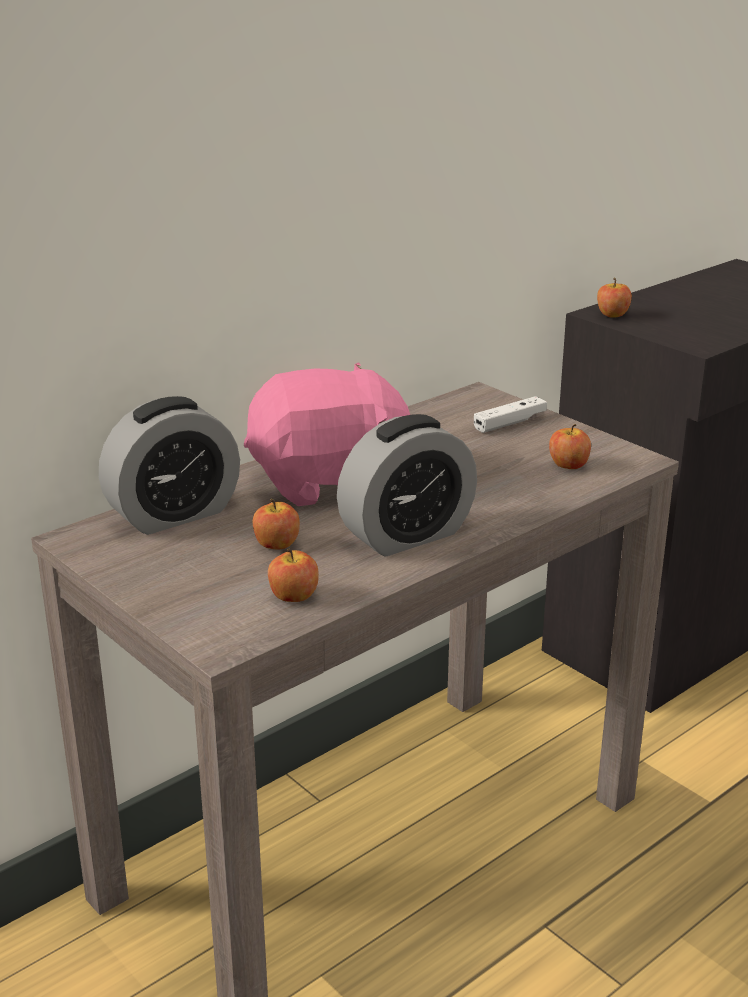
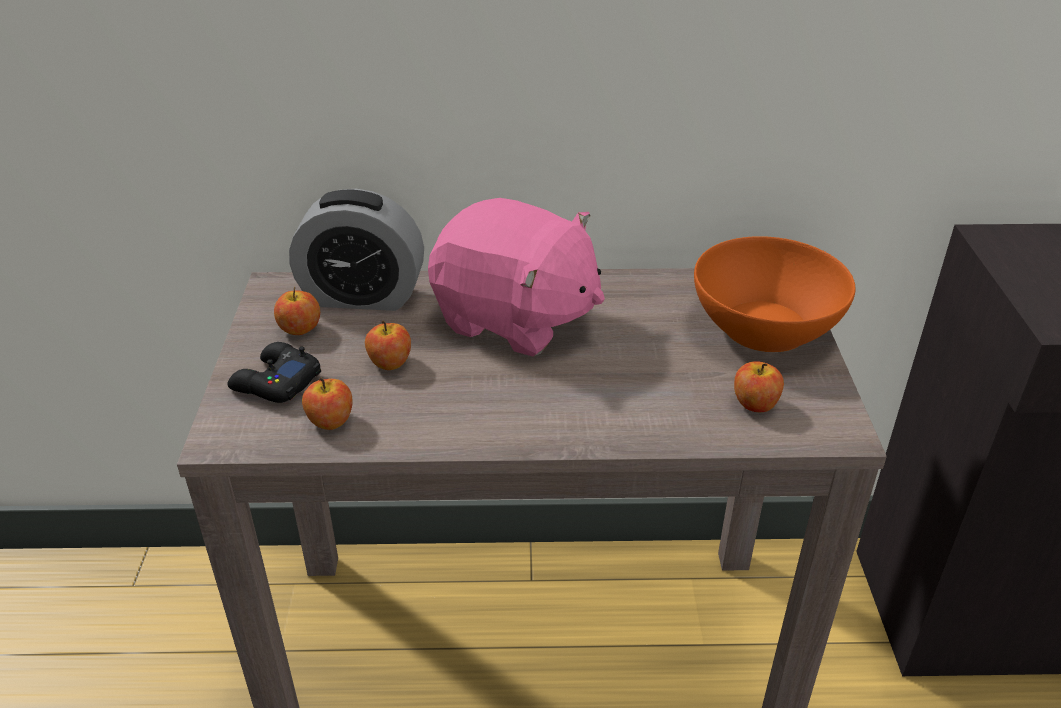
camera: 40 degrees right, 10 degrees up
alarm clock [337,414,477,557] -> none
white game controller [474,396,547,433] -> orange bowl [694,236,856,352]
apple [597,277,632,317] -> apple moved to [274,287,320,335]
none -> black game controller [227,342,321,403]

